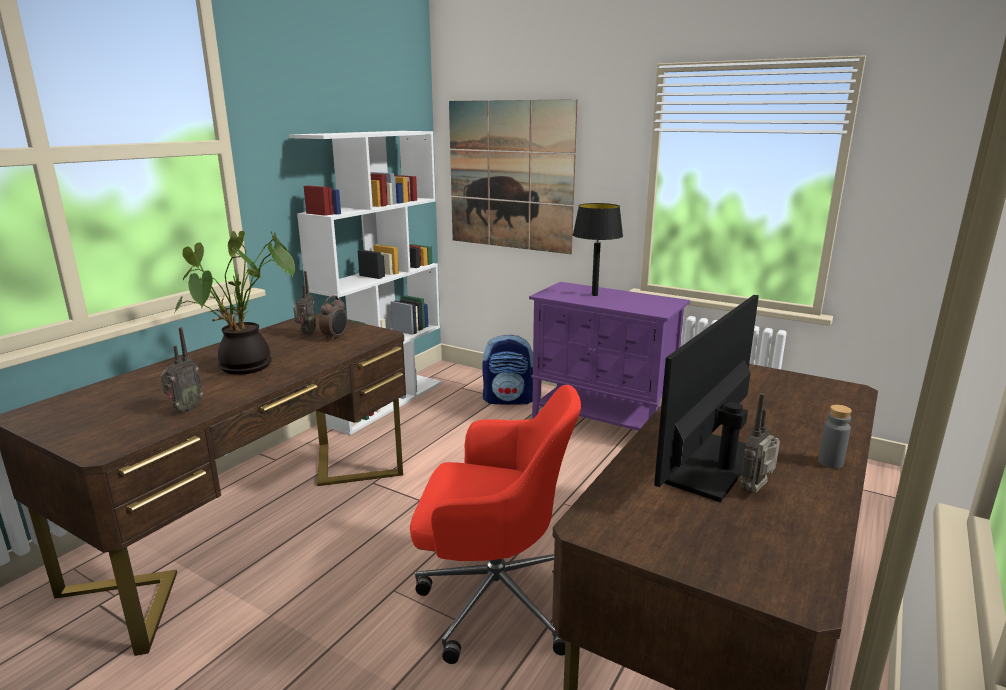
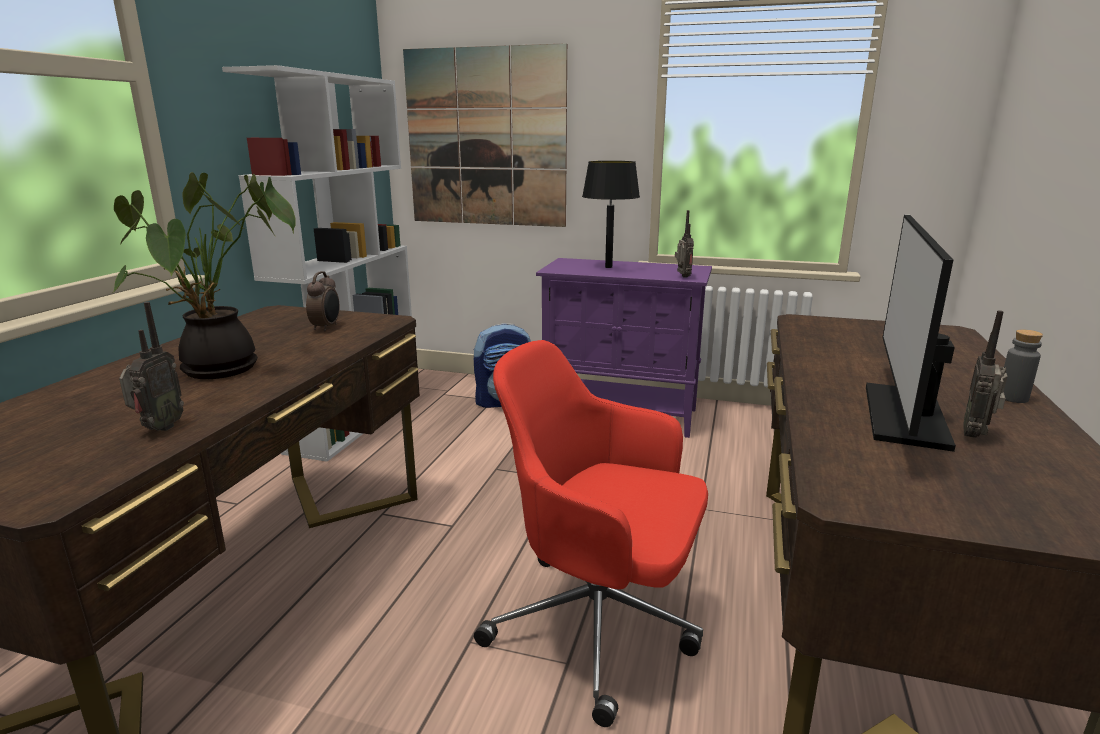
camera: 15 degrees left, 0 degrees up
radio [294,271,316,335] -> radio moved to [675,210,694,277]
red office chair [410,385,581,664] -> red office chair turned 150 degrees counterclockwise [474,340,708,727]

